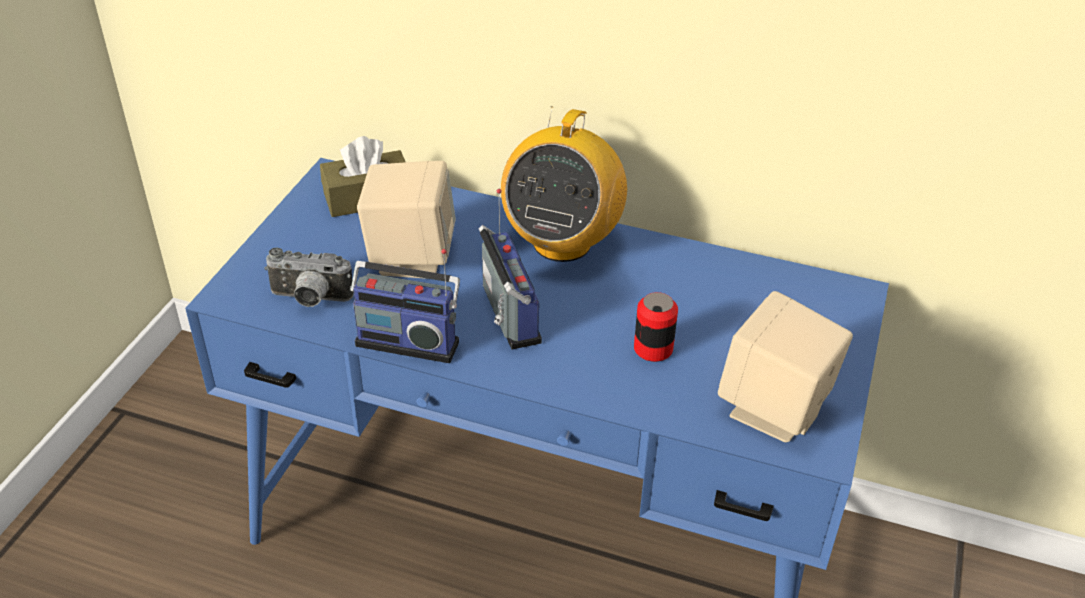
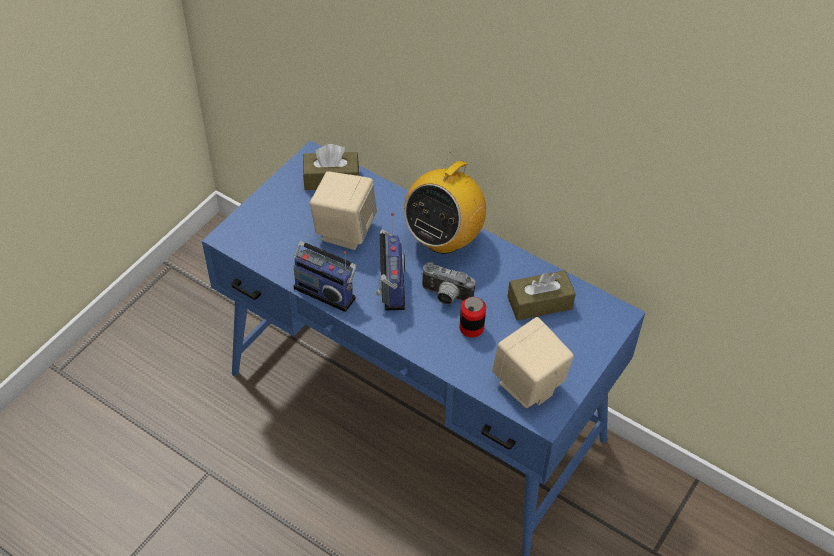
camera: 15 degrees right, 10 degrees up
camera [264,248,353,307] -> camera moved to [421,262,475,305]
none -> brown tissue box [508,270,576,320]

